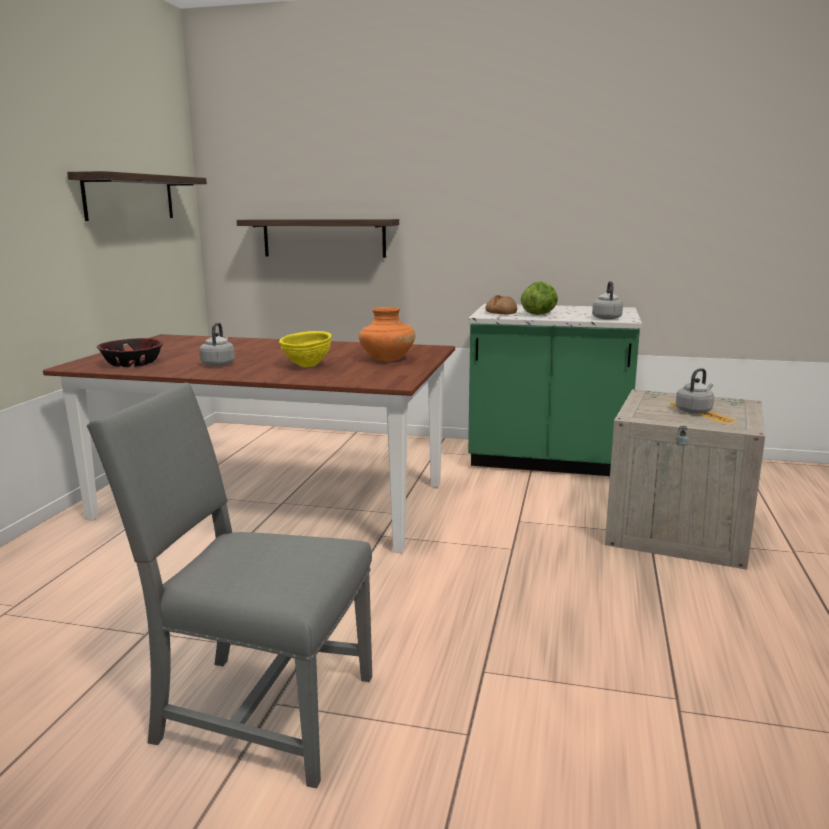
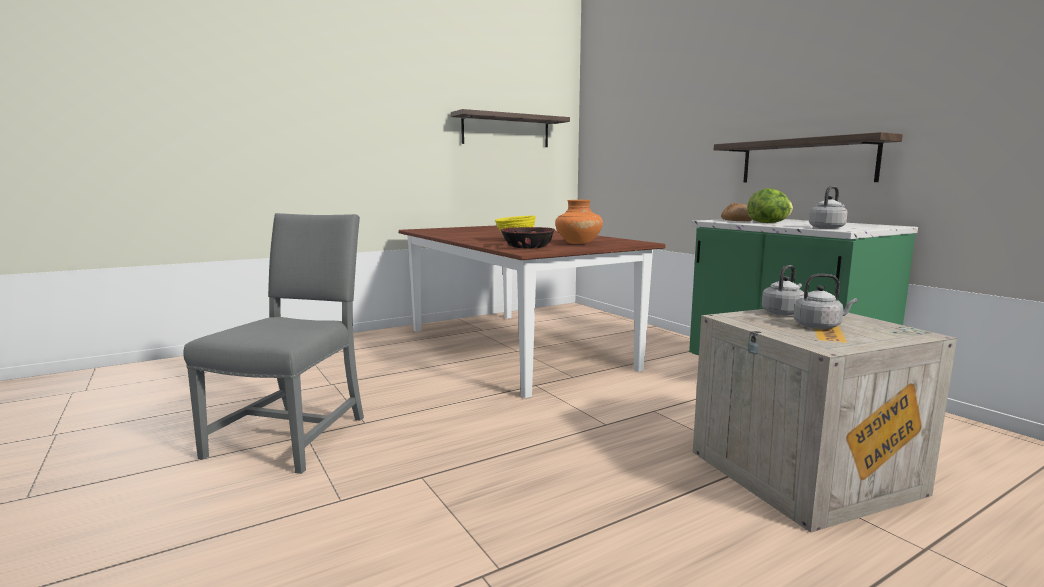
camera: 45 degrees right, 5 degrees down
grey chair [87,383,372,788] -> grey chair turned 45 degrees clockwise [183,213,364,474]
bowl [97,338,163,367] -> bowl moved to [501,227,555,249]
grey kettle [199,322,235,366] -> grey kettle moved to [762,265,804,315]
shelf [237,219,399,258] -> shelf moved to [714,132,903,182]

